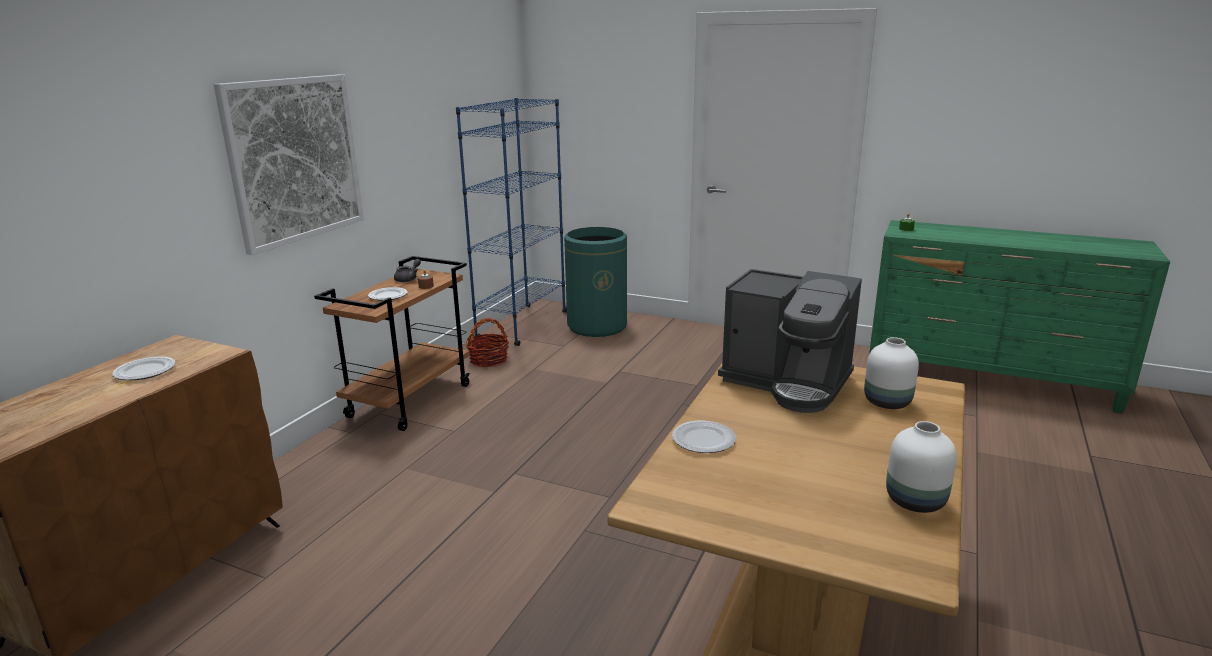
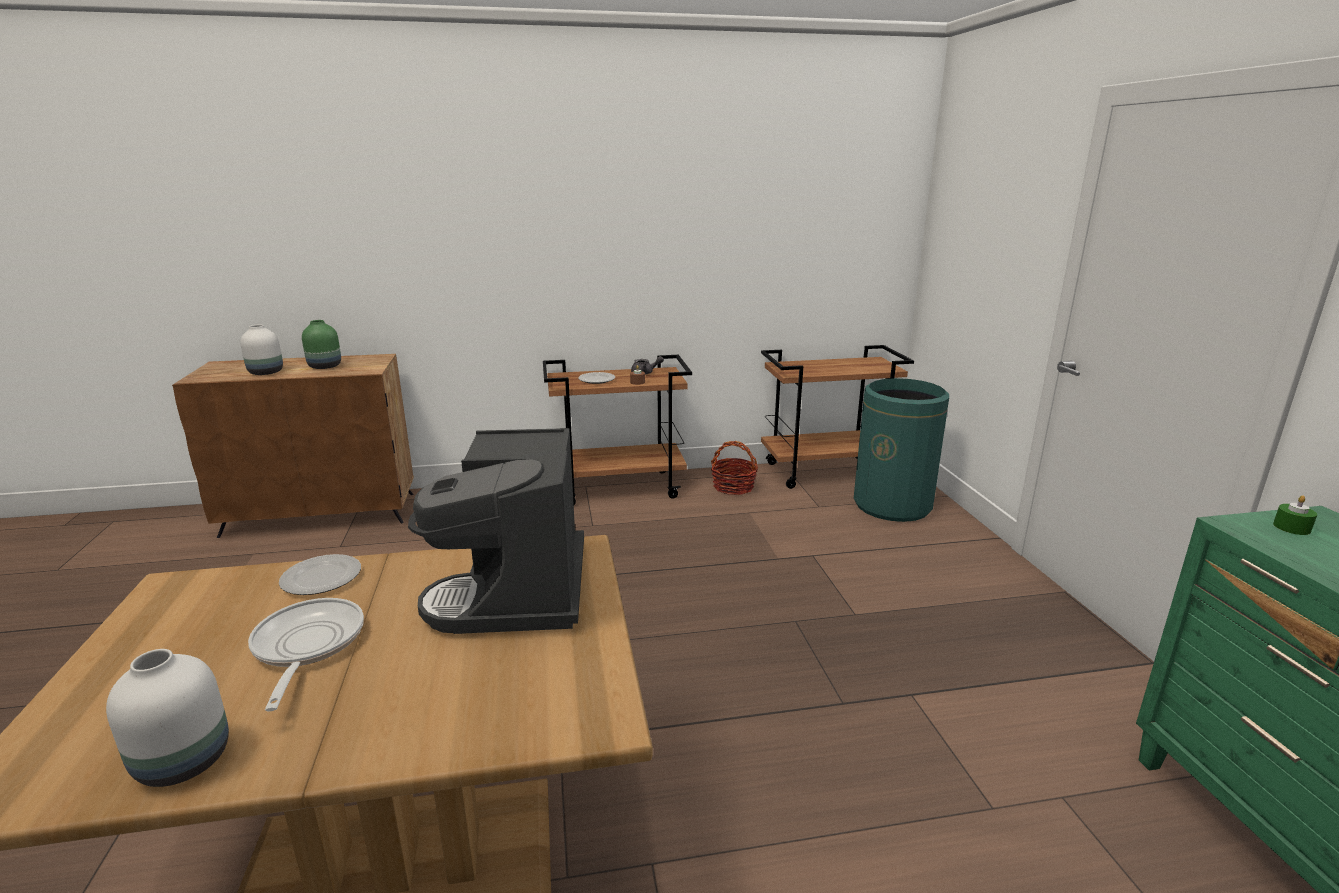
camera: 55 degrees right, 0 degrees up
plate [112,356,176,380] -> green vase [302,320,341,369]
picture [214,74,364,255] -> none
blue bookcase [456,98,567,346] -> brown cart [761,345,914,489]
white vase [864,337,919,409] -> white vase moved to [240,324,283,375]
none -> frying pan [248,598,364,711]

